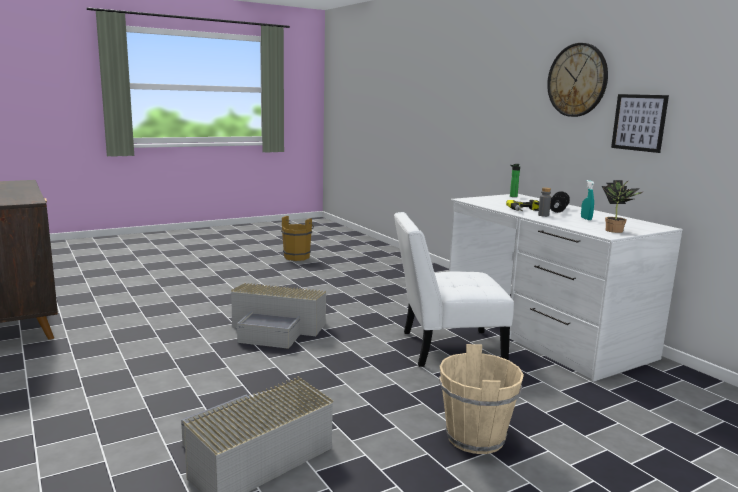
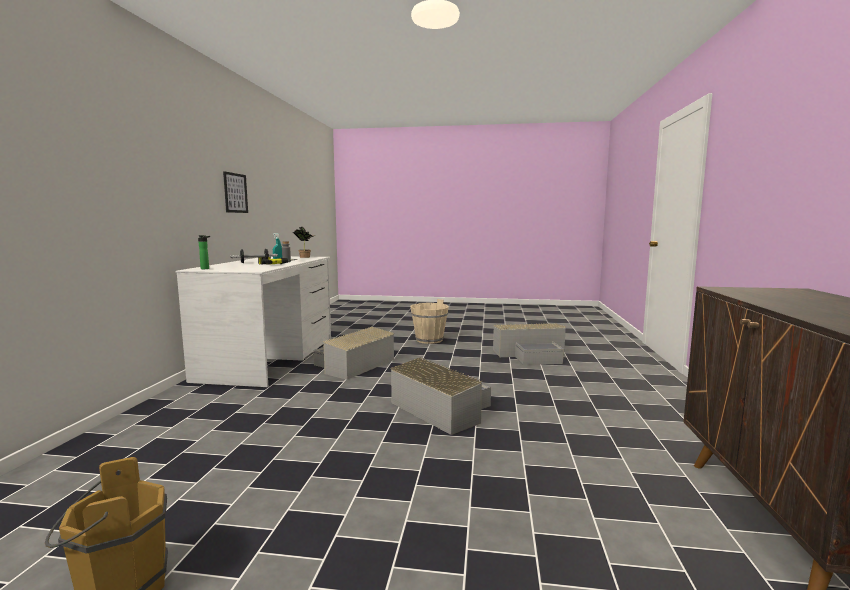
camera: 140 degrees left, 5 degrees down
white chair [394,212,514,367] -> grey storage box [314,326,394,380]
wall clock [547,43,608,117] -> none

